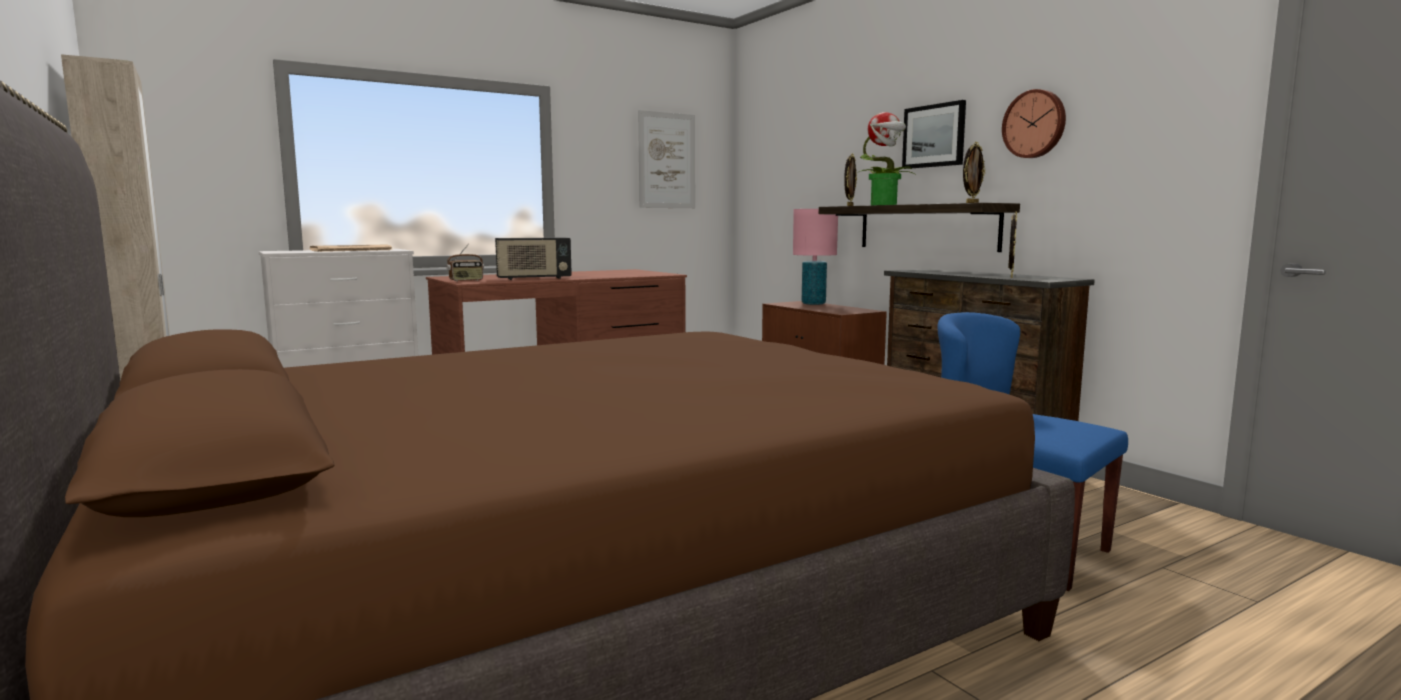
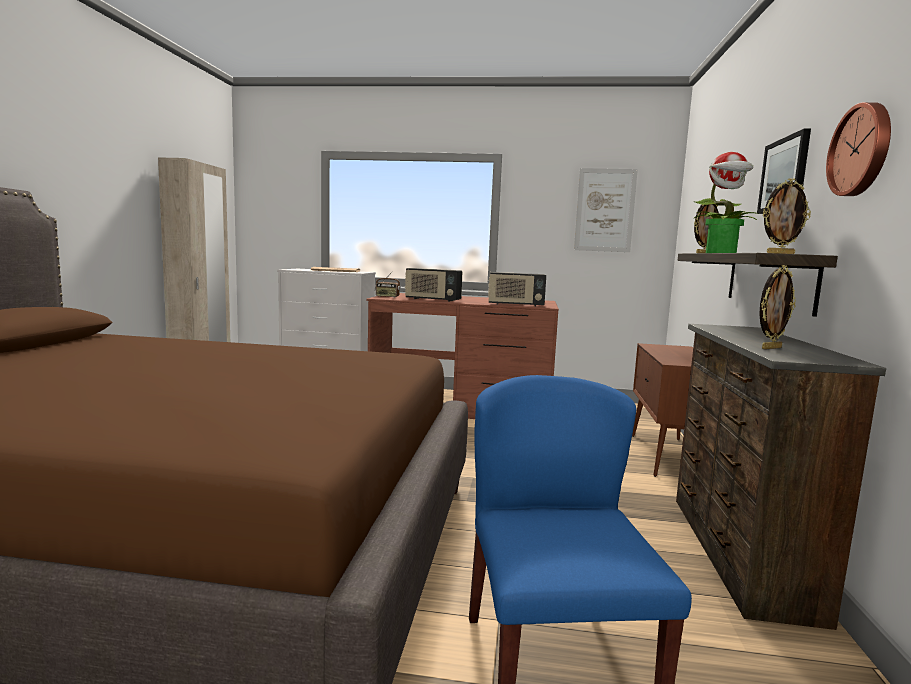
camera: 40 degrees right, 0 degrees up
pink table lamp [793,209,838,305] -> none
none -> radio [488,272,546,307]

